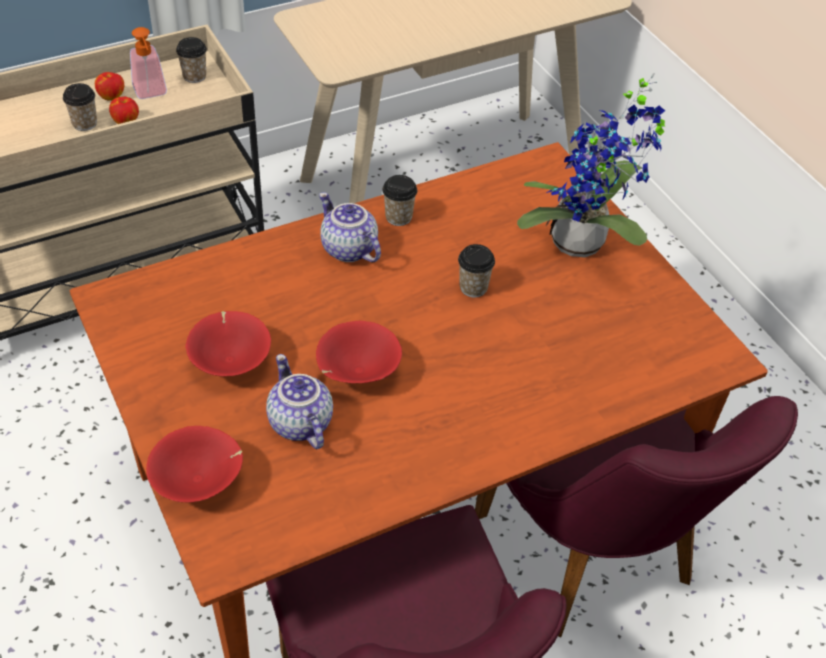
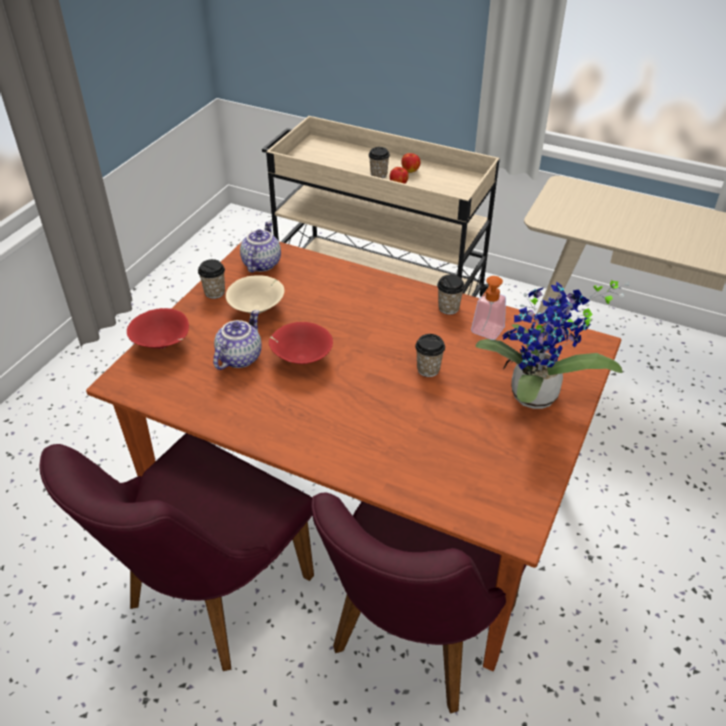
camera: 55 degrees right, 5 degrees down
soap dispenser [130,27,167,99] -> soap dispenser moved to [471,276,506,340]
cup [176,37,207,83] -> cup moved to [198,259,225,299]
red bowl [185,311,271,376] -> beige bowl [226,275,284,314]
teapot [319,192,381,262] -> teapot moved to [240,221,281,273]

